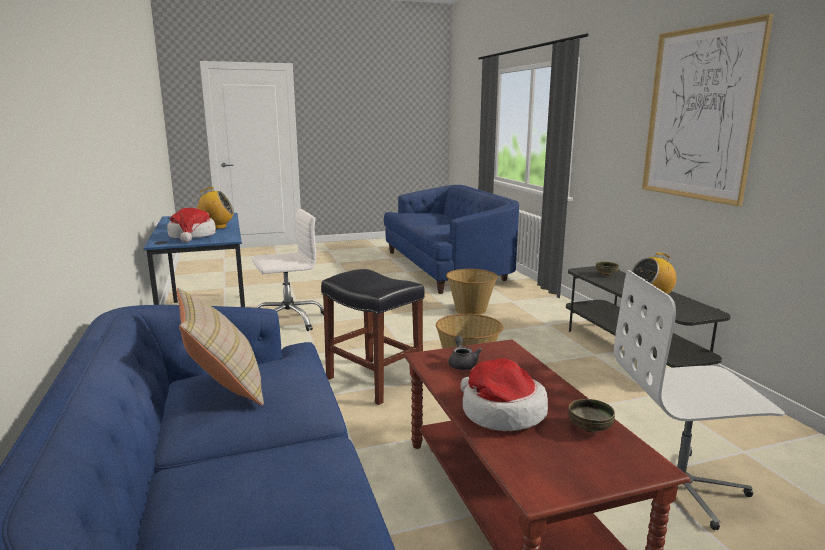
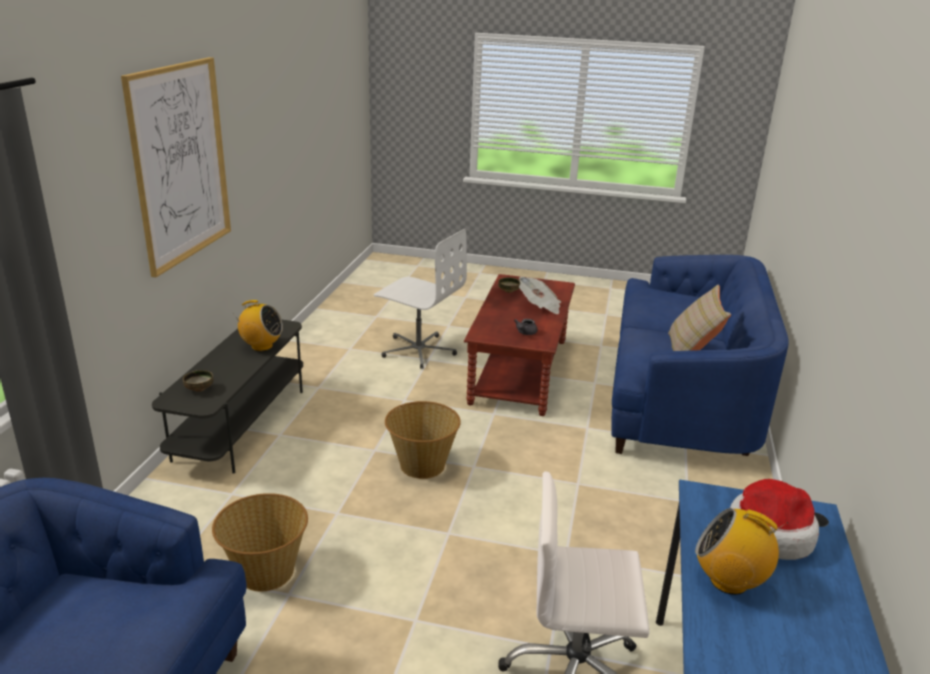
camera: 150 degrees left, 10 degrees up
black stool [321,269,424,405] -> none
hat [460,358,548,431] -> newspaper [519,276,561,314]

